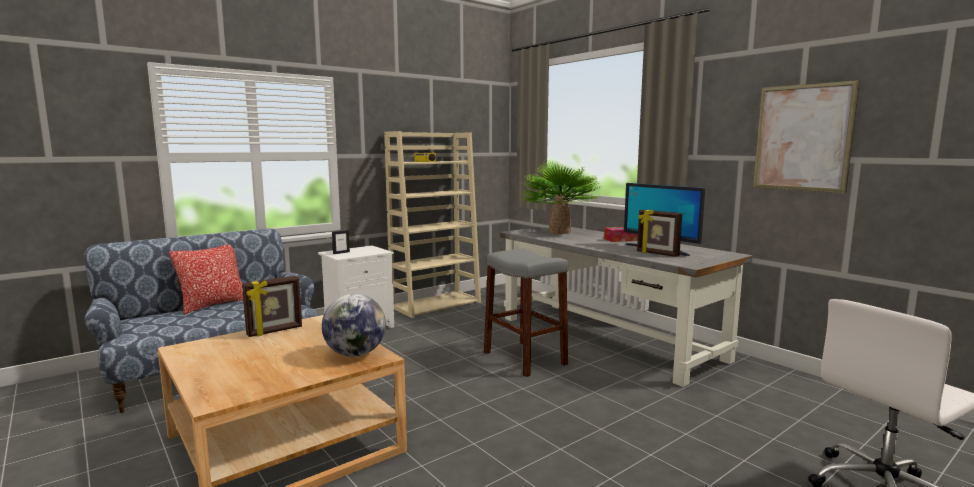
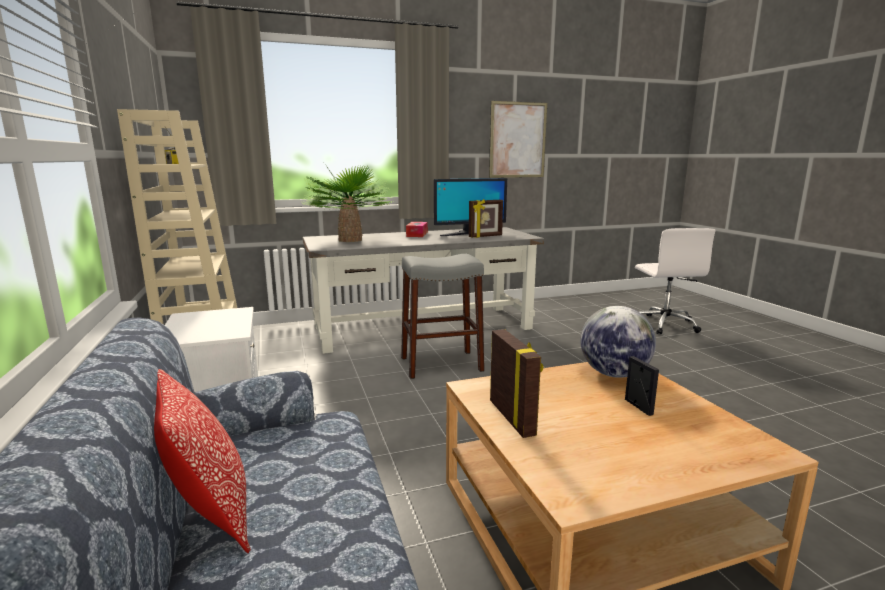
camera: 70 degrees left, 5 degrees up
picture frame [332,230,350,254] -> picture frame moved to [625,356,659,416]

